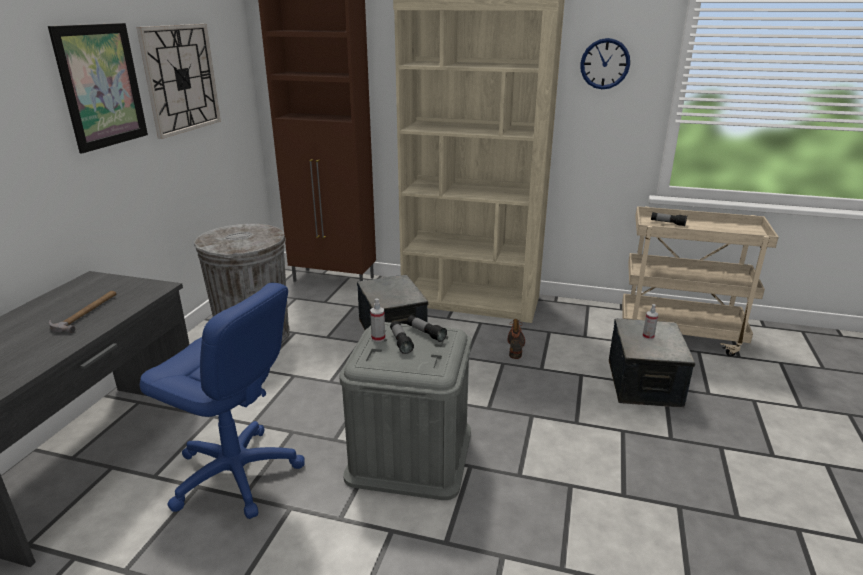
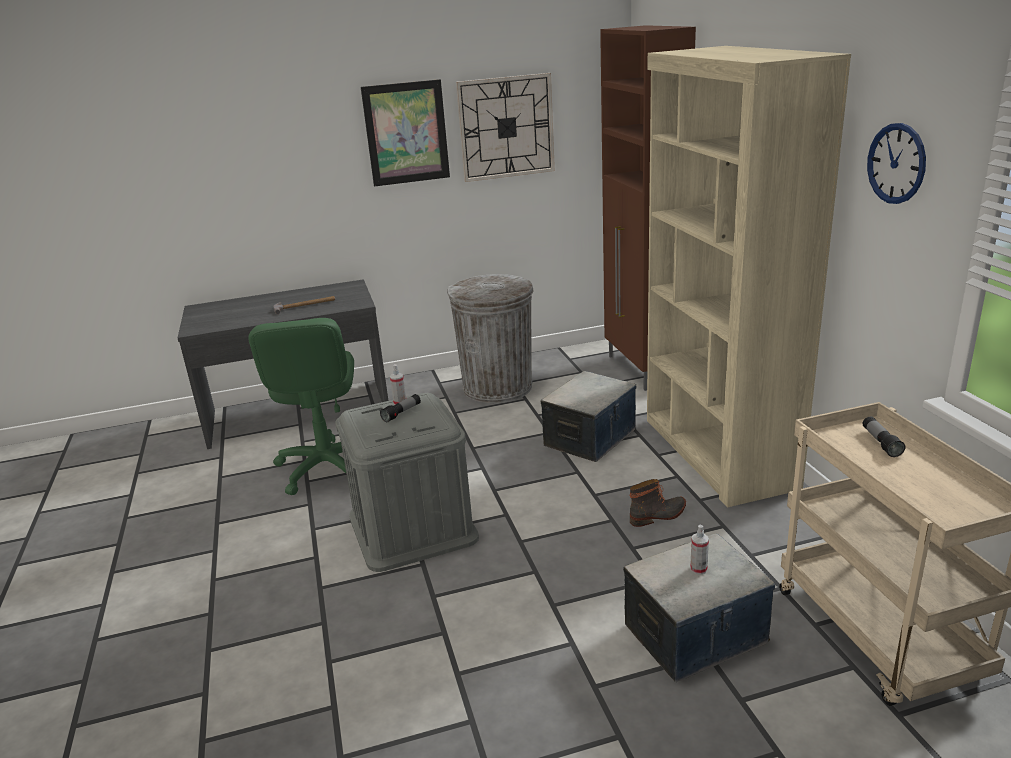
camera: 60 degrees right, 0 degrees up
blue office chair [140,282,305,519] -> green office chair [248,318,354,495]
flashlight [407,315,447,342] -> none

